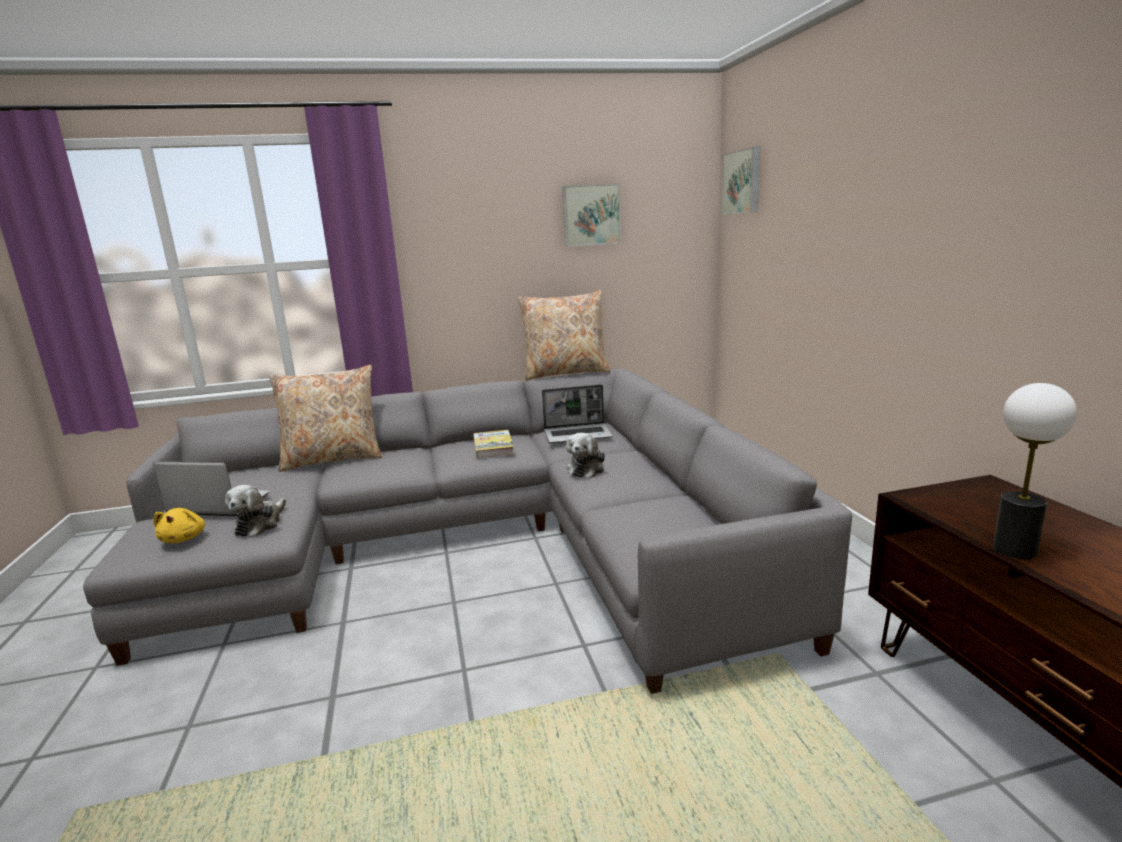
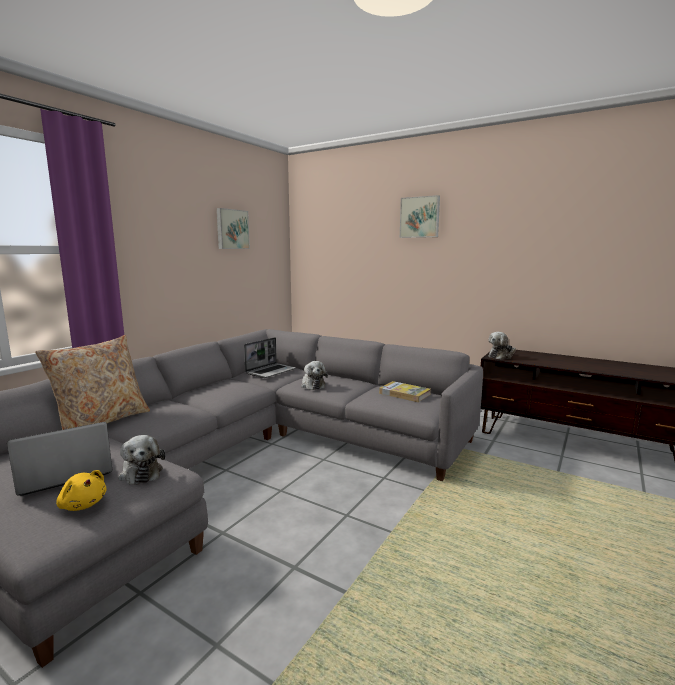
camera: 45 degrees left, 5 degrees down
book [473,430,514,458] -> book moved to [379,381,431,402]
beige pillow [518,290,611,380] -> none
picture [722,147,760,214] -> picture moved to [400,195,440,238]
table lamp [993,383,1077,559] -> none
none -> plush toy [488,332,516,360]

